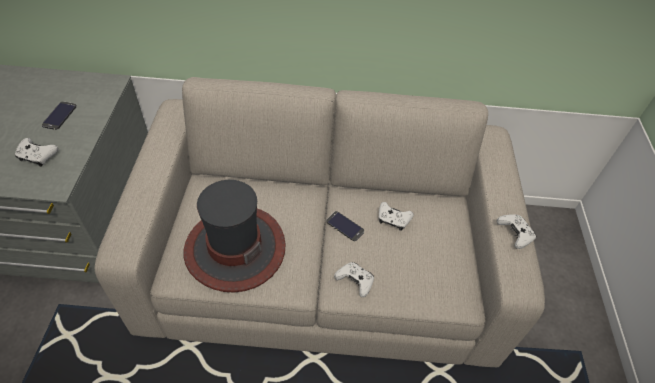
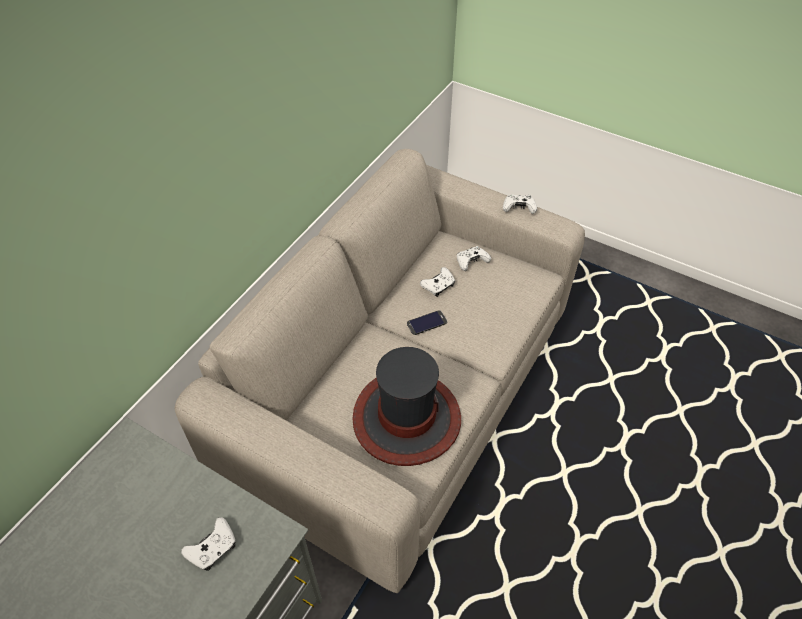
camera: 60 degrees left, 0 degrees up
phone [42,101,77,130] -> none
white game controller [334,262,374,297] -> white game controller moved to [457,246,491,271]

